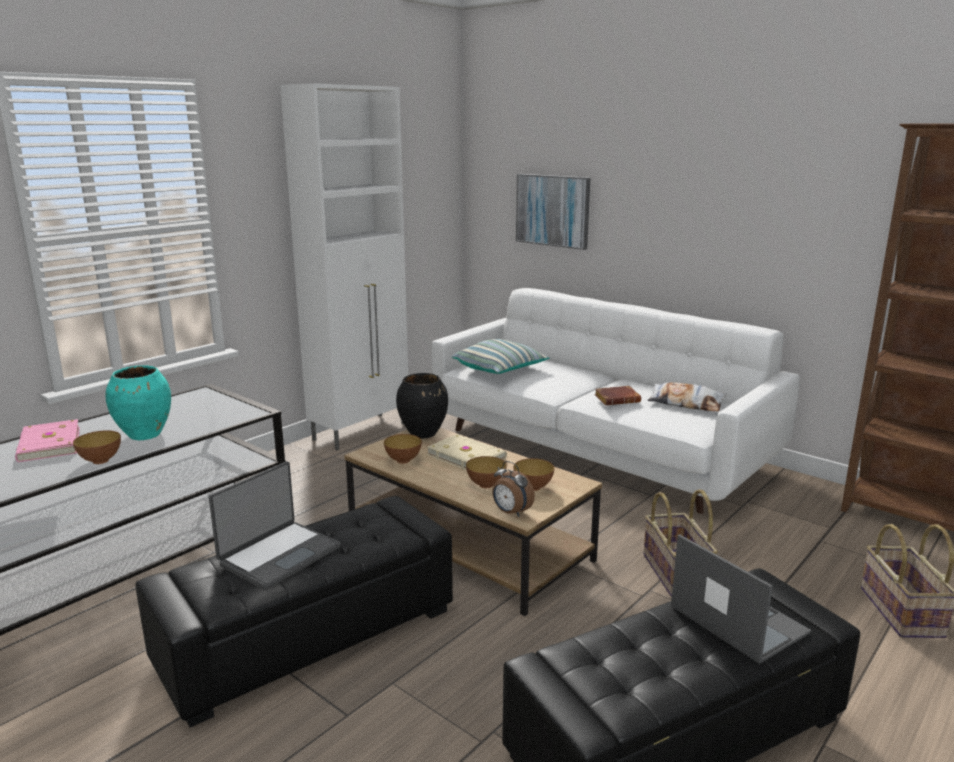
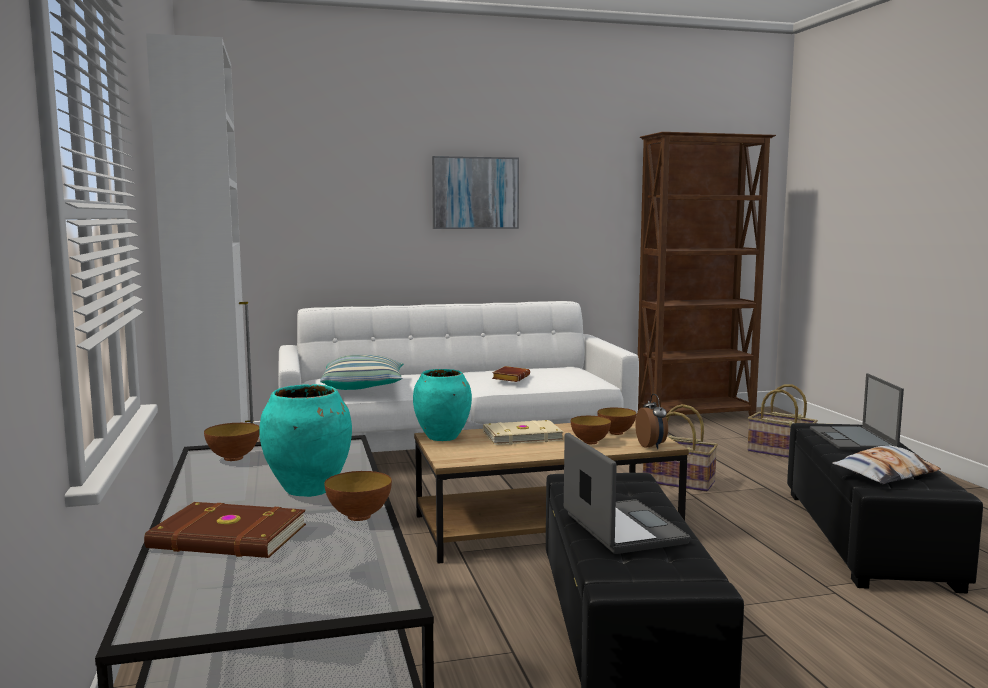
camera: 55 degrees left, 10 degrees down
pink book [15,419,80,462] -> brown book [144,502,306,558]
bowl [384,434,422,464] -> bowl moved to [204,423,260,461]
black vase [396,373,448,438] -> turquoise vase [413,369,472,441]
alarm clock [492,461,535,517] -> alarm clock turned 90 degrees counterclockwise [635,394,668,449]
picture [516,174,590,250] -> picture moved to [432,156,519,229]
pillow [648,382,727,411] -> pillow moved to [832,446,941,484]
laptop [671,534,811,664] -> laptop turned 90 degrees counterclockwise [810,373,904,450]

